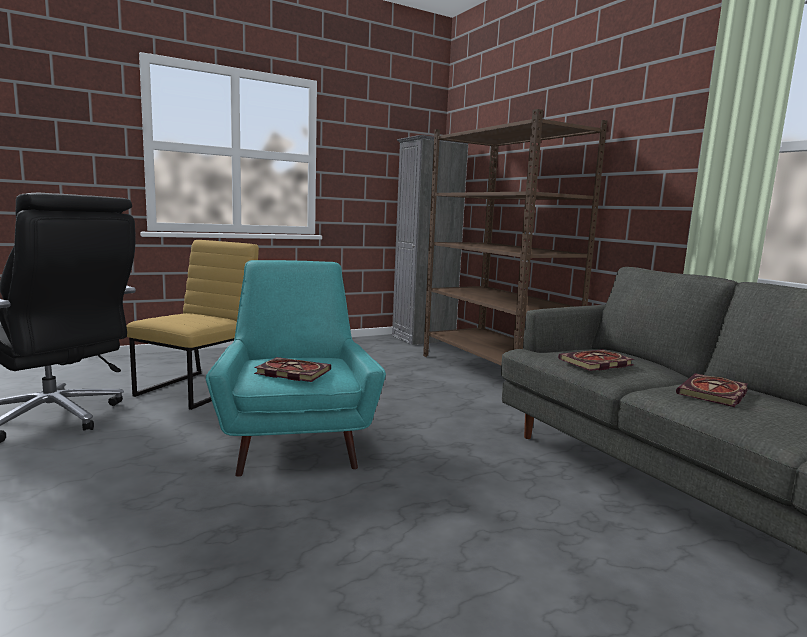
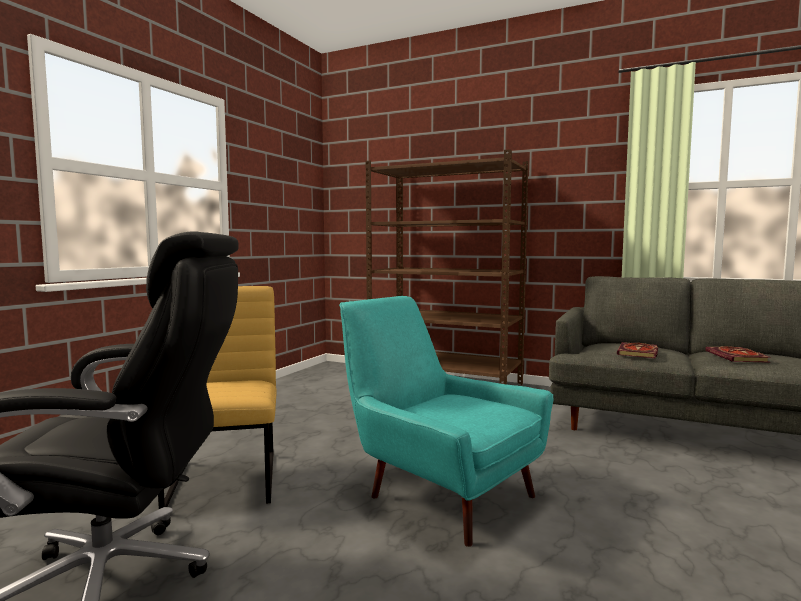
camera: 35 degrees left, 5 degrees down
book [254,357,331,382] -> none
grey cabinet [392,135,468,345] -> none

